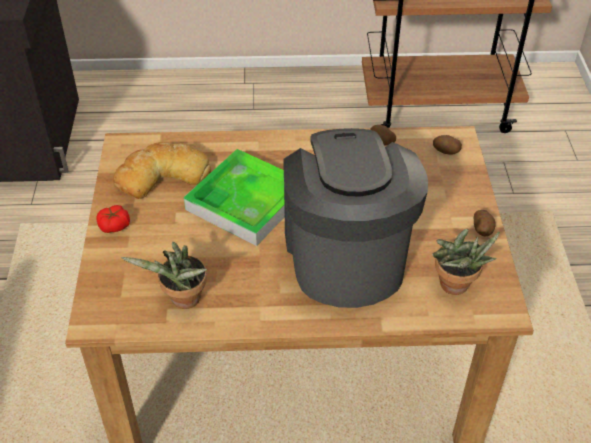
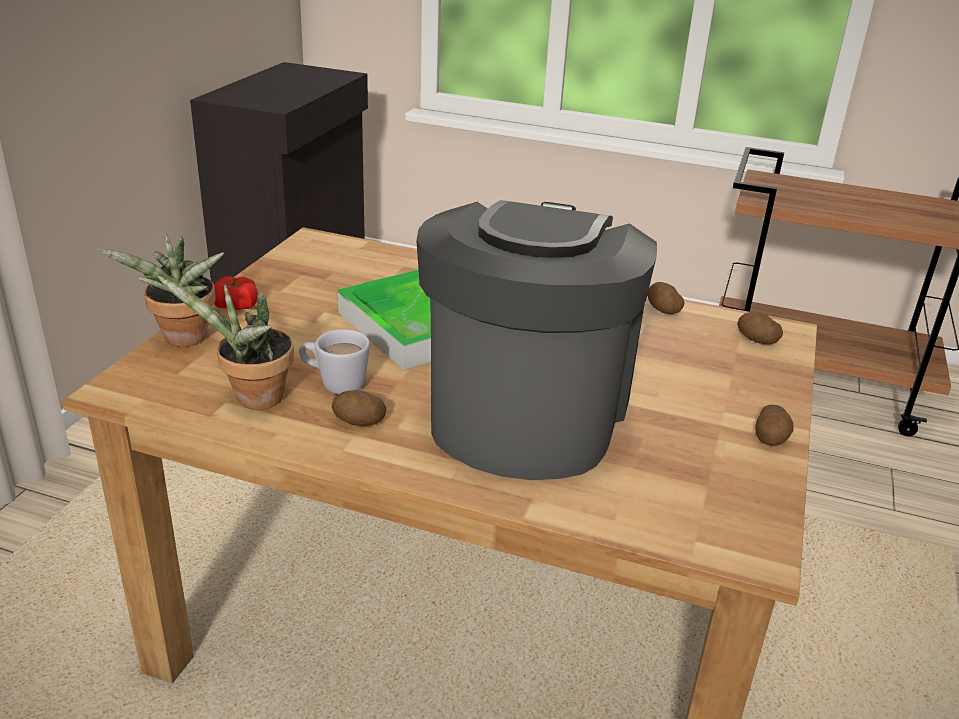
camera: 20 degrees right, 15 degrees down
bread [113,142,211,199] -> none
potted plant [432,229,500,295] -> potted plant moved to [98,234,224,347]
none -> white mug [299,329,370,394]
none -> potato [332,390,386,426]

